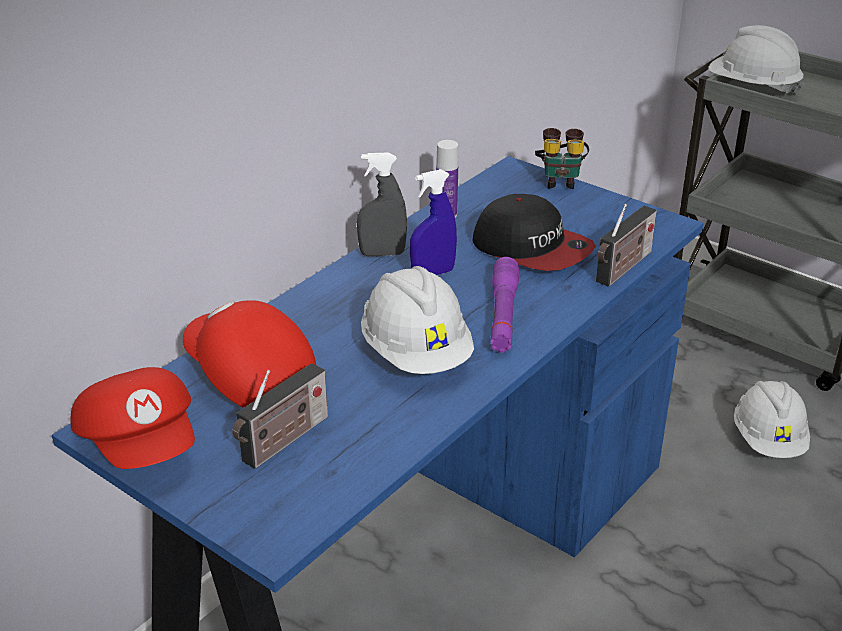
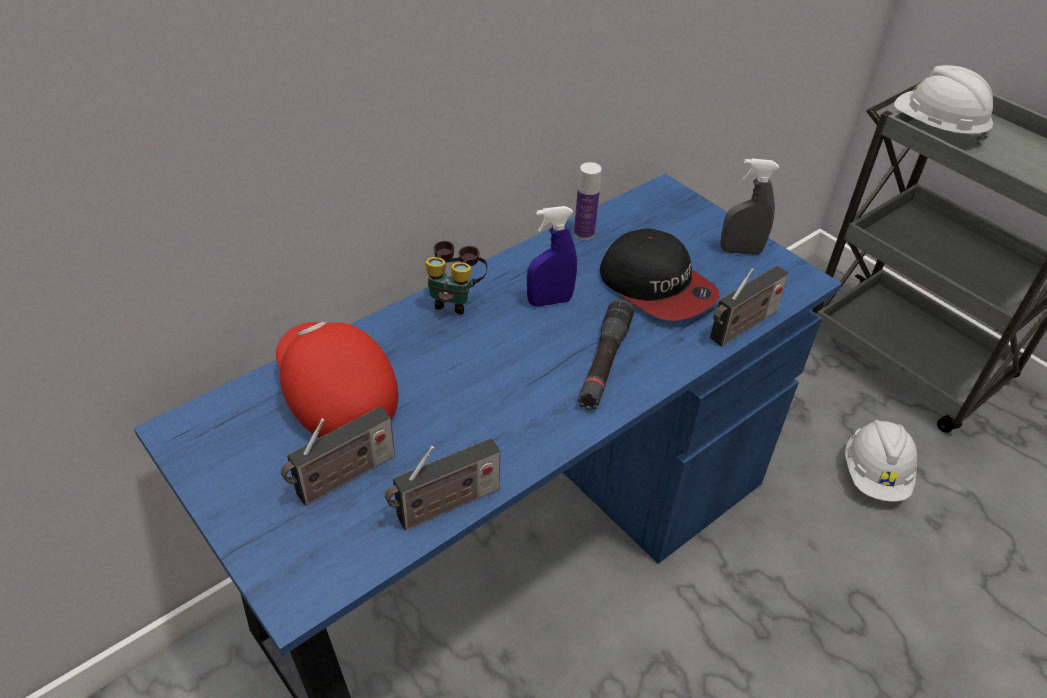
camera: 10 degrees right, 10 degrees up
red cap [70,367,195,469] -> none
grey spray bottle [357,152,407,257] -> grey spray bottle moved to [720,158,779,255]
white hard hat [361,266,474,374] -> none
purple flashlight [491,257,519,353] -> black flashlight [578,299,634,410]
binoculars [535,128,589,189] -> binoculars moved to [426,241,487,315]
none -> radio [385,438,500,530]

